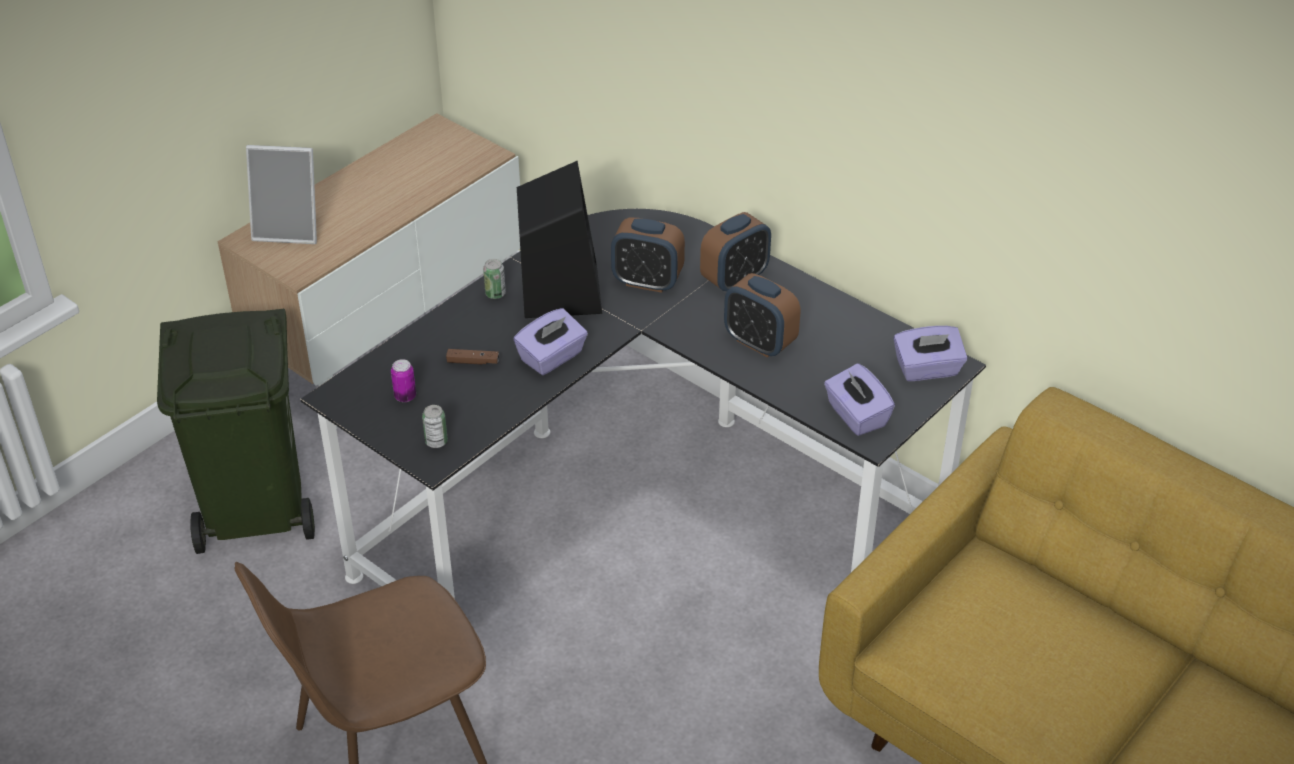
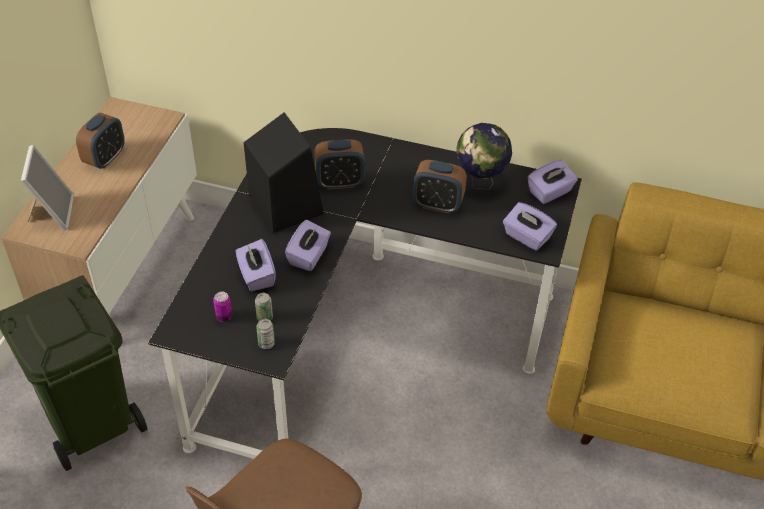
camera: 25 degrees left, 5 degrees up
picture frame [246,145,317,244] -> picture frame turned 75 degrees counterclockwise [21,145,74,230]
brown game controller [446,349,499,364] -> purple tissue box [236,239,276,291]
can [483,259,506,299] -> can moved to [255,293,273,321]
alarm clock [700,212,771,291] -> alarm clock moved to [76,113,125,169]
none -> globe [456,123,512,190]

